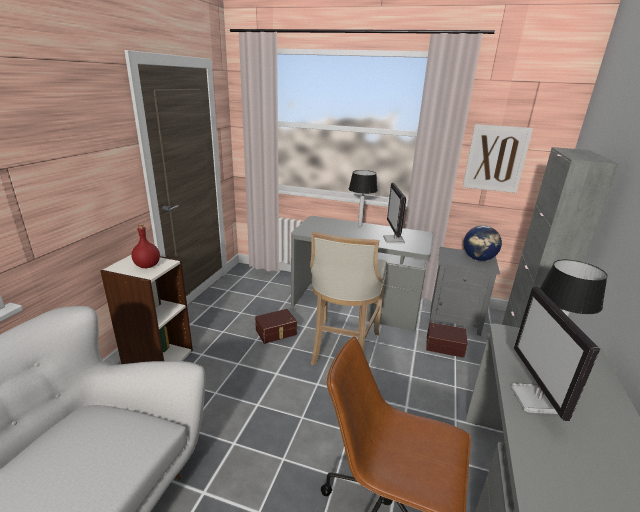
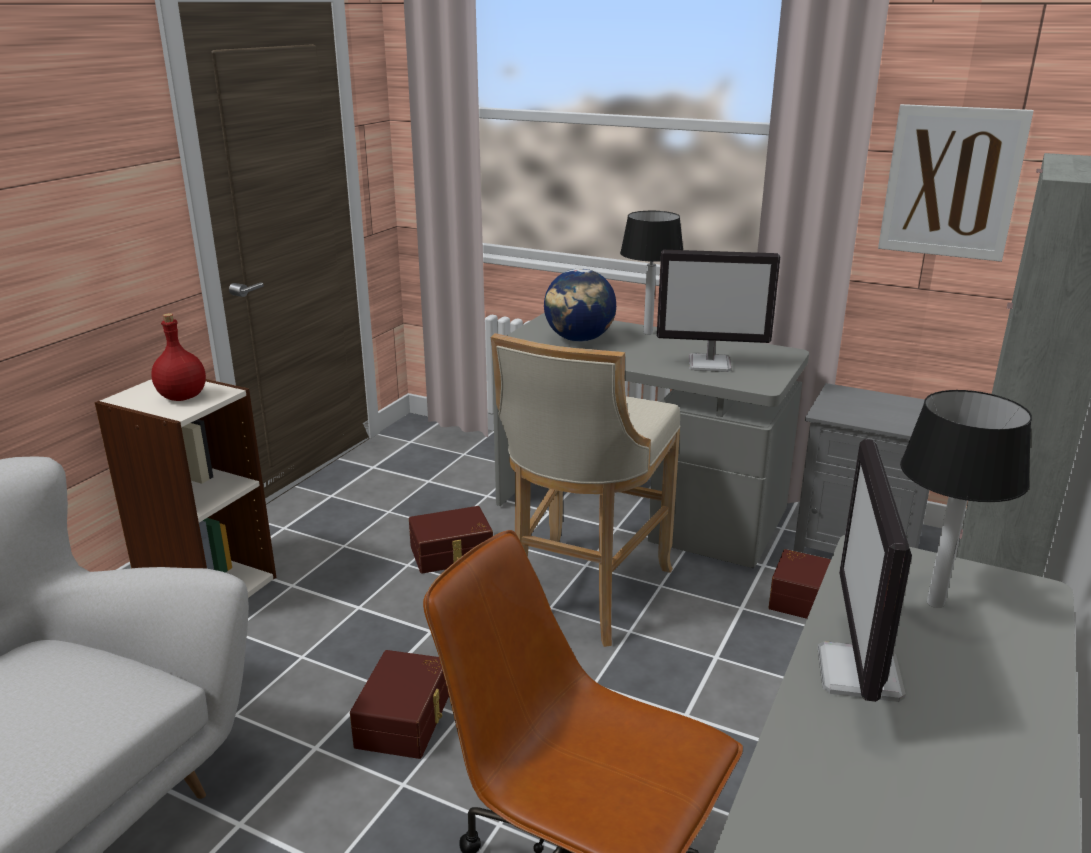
camera: 10 degrees right, 0 degrees up
monitor [383,183,406,243] -> monitor turned 90 degrees counterclockwise [657,250,780,372]
globe [463,225,502,261] -> globe moved to [544,269,616,342]
none -> brown storage box [350,650,449,759]

